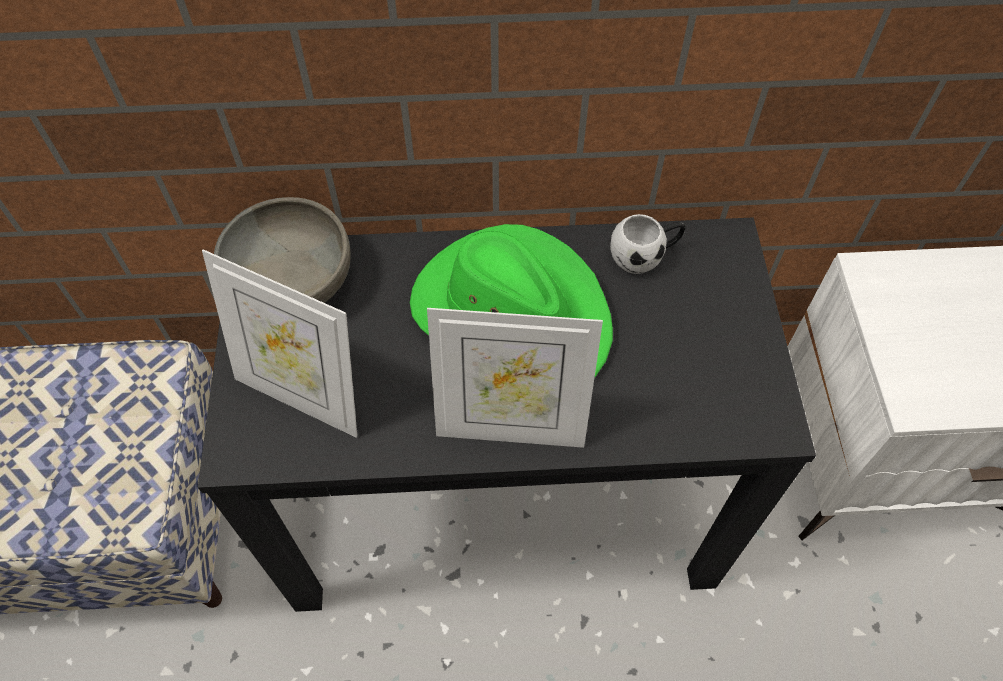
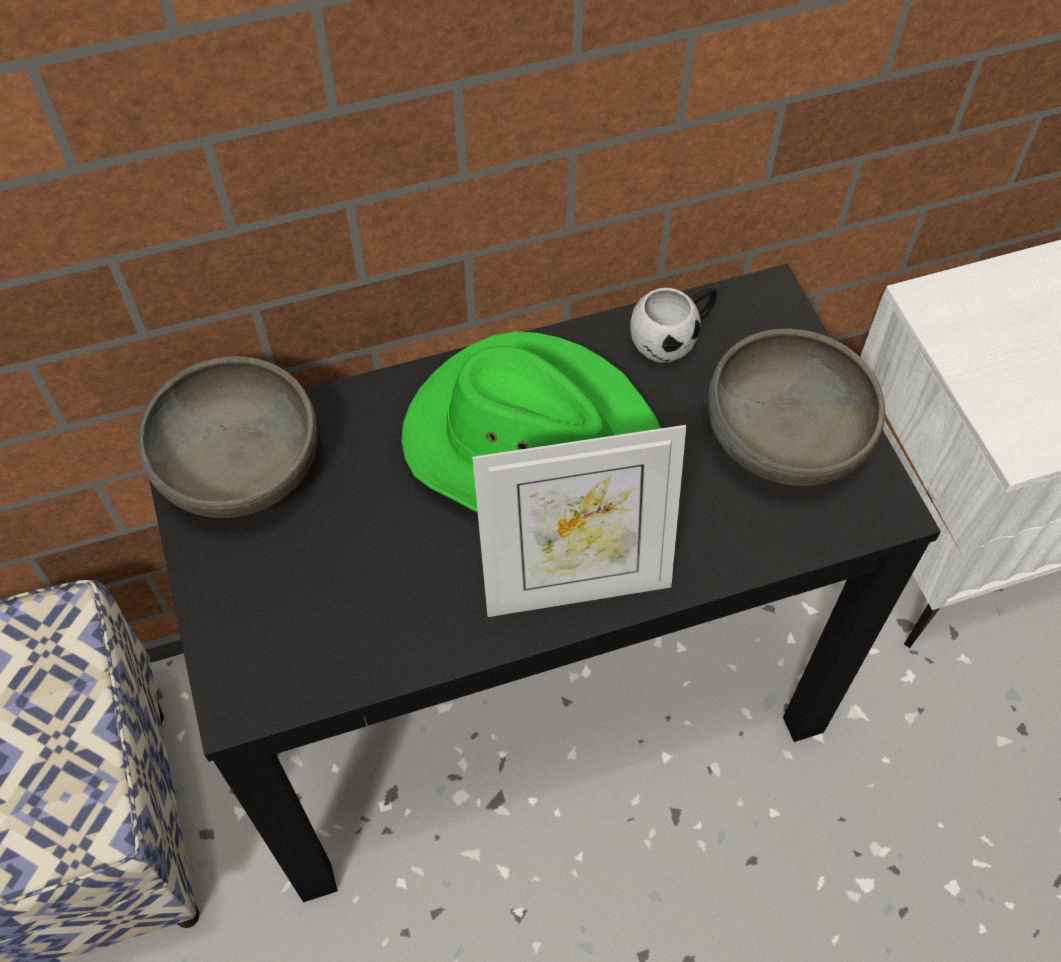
camera: 15 degrees left, 0 degrees up
picture frame [202,249,357,438] -> none
none -> grey bowl [708,328,885,486]

